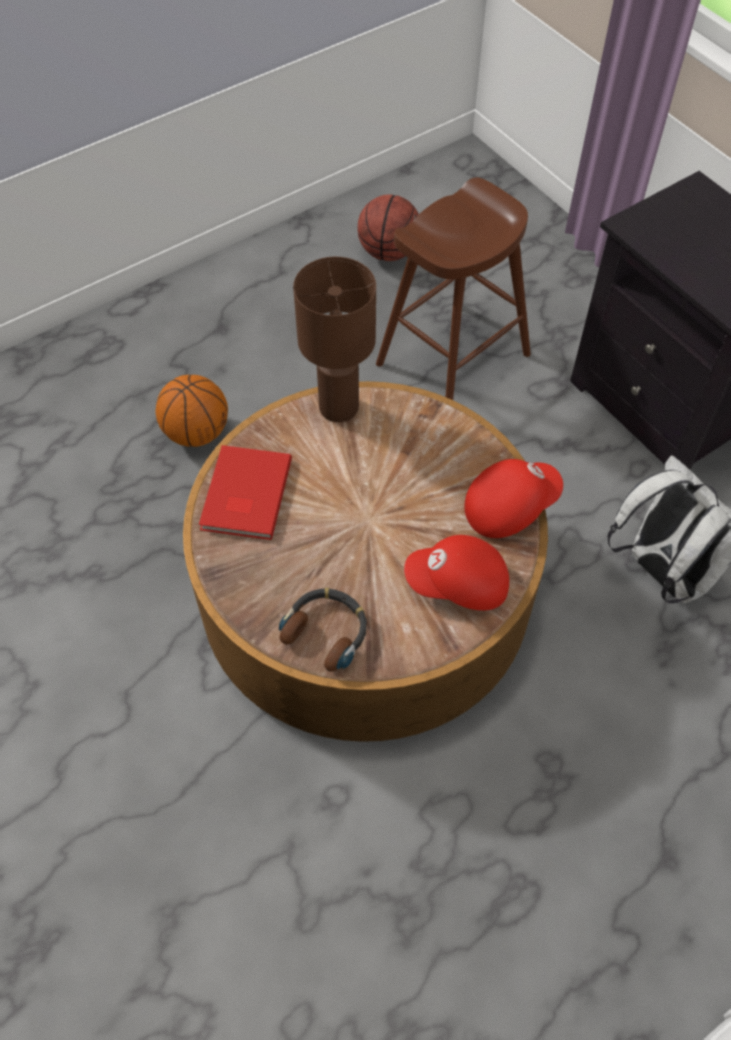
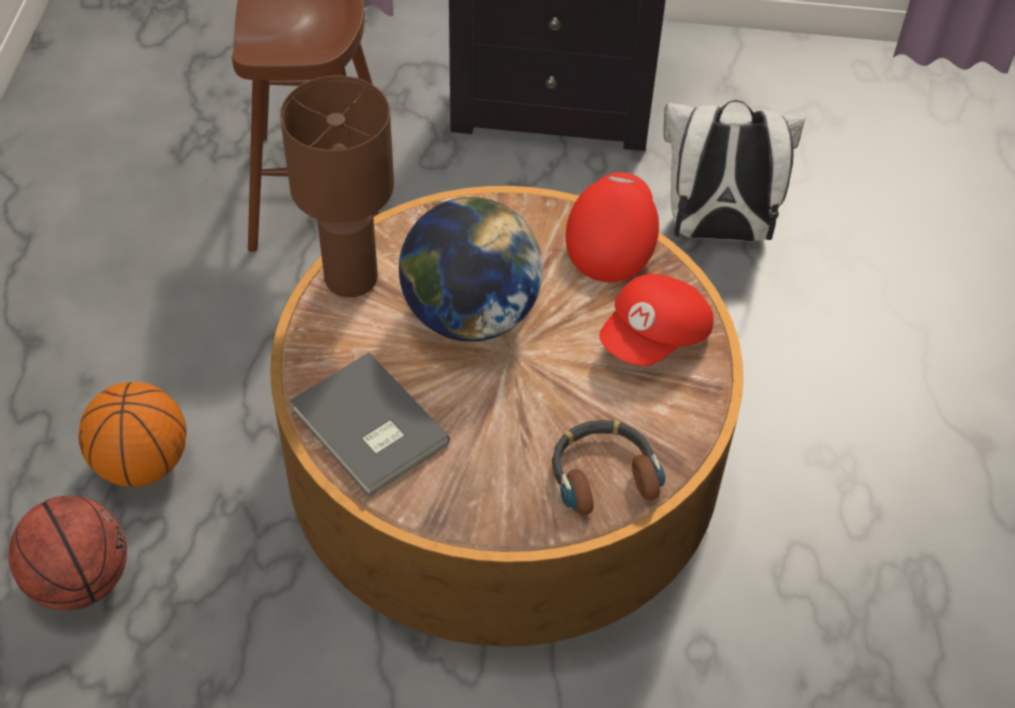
camera: 50 degrees left, 5 degrees down
red book [199,445,292,540] -> grey book [290,352,450,496]
basketball [358,194,419,261] -> basketball moved to [8,496,127,610]
none -> globe [399,197,543,342]

